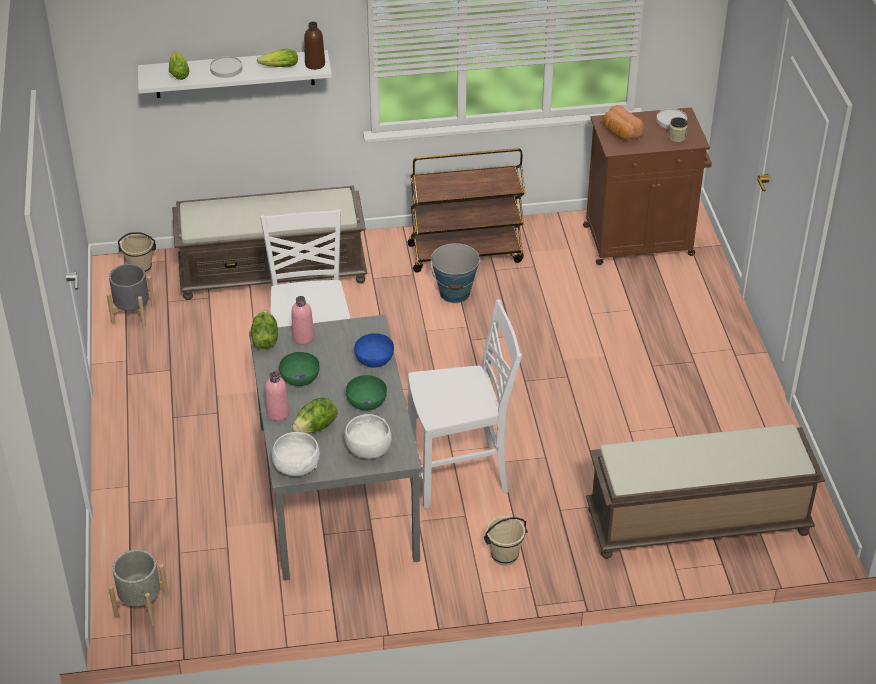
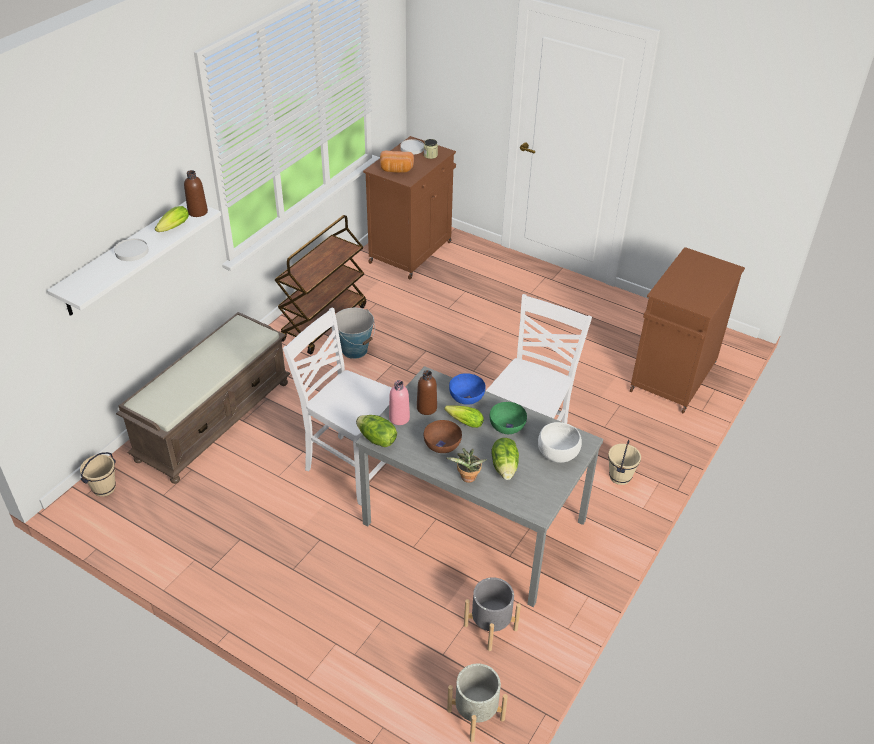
camera: 50 degrees left, 0 degrees up
grey planter [106,264,155,328] -> grey planter moved to [464,577,521,651]
lettuce [169,51,189,80] -> lettuce moved to [444,405,484,428]
pink bottle [265,371,289,421] -> potted plant [446,448,487,483]
white bowl [271,432,320,476] -> none
green bowl [279,352,320,386] -> brown bowl [424,420,462,453]
brown bench [586,425,825,559] -> brown cabinet [630,247,745,414]
none -> brown bottle [417,370,437,415]

